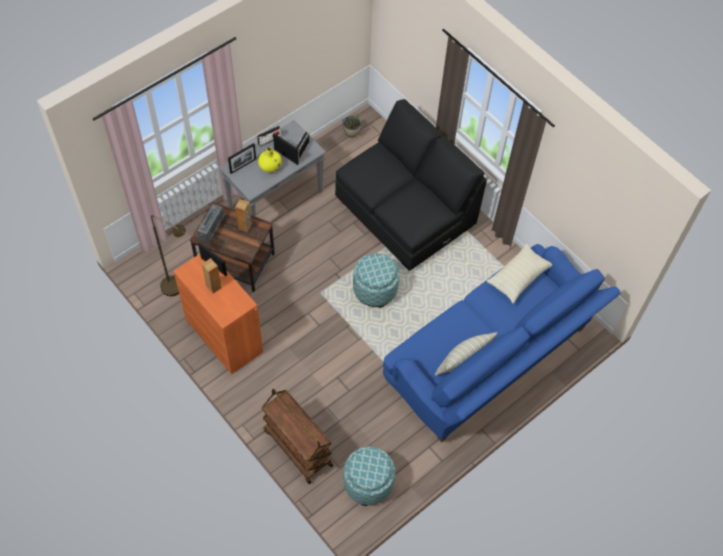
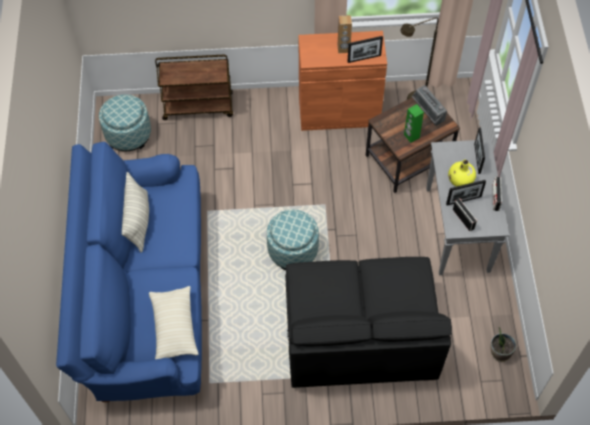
camera: 130 degrees right, 0 degrees up
brown speaker [235,199,252,232] -> green speaker [404,104,424,143]

